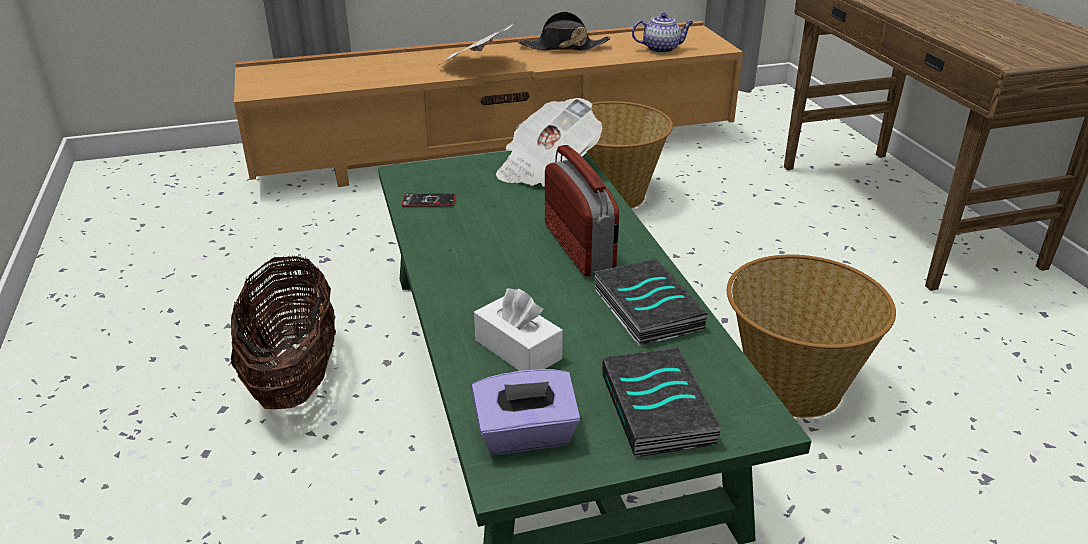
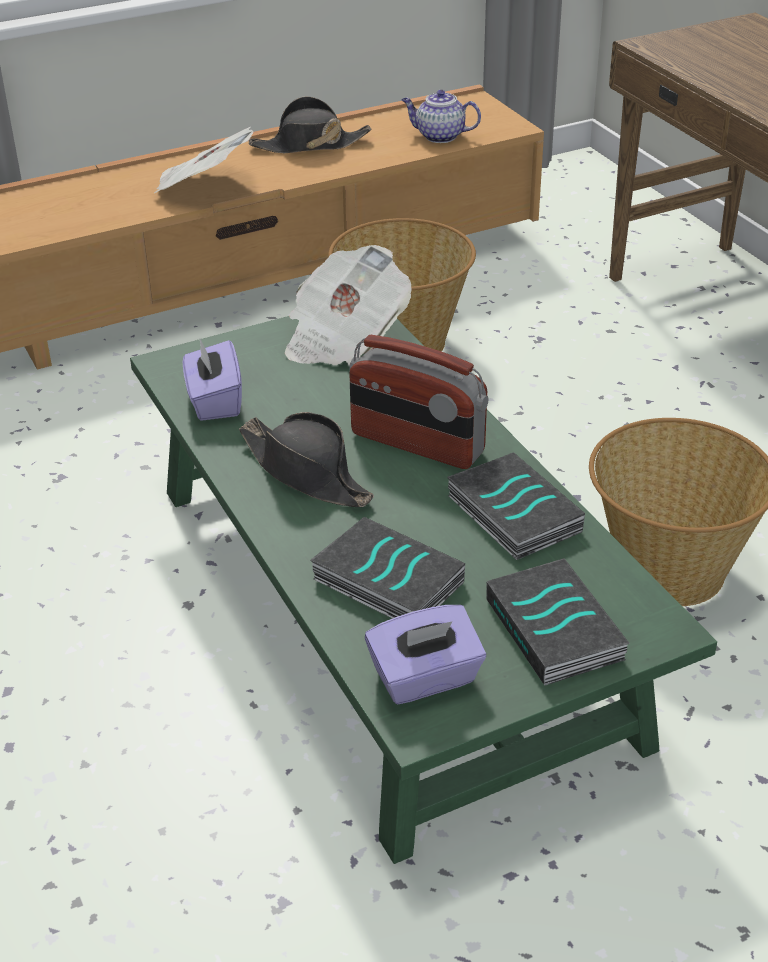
camera: 10 degrees left, 5 degrees up
basket [231,255,336,409] -> none
phone [402,193,456,207] -> purple tissue box [183,339,242,421]
white tissue box [474,288,563,371] -> book [310,517,465,619]
radio [545,145,619,277] -> radio turned 150 degrees clockwise [349,335,488,469]
teapot [632,13,694,53] -> teapot turned 150 degrees counterclockwise [402,90,481,143]
none -> black hat [239,412,374,507]

